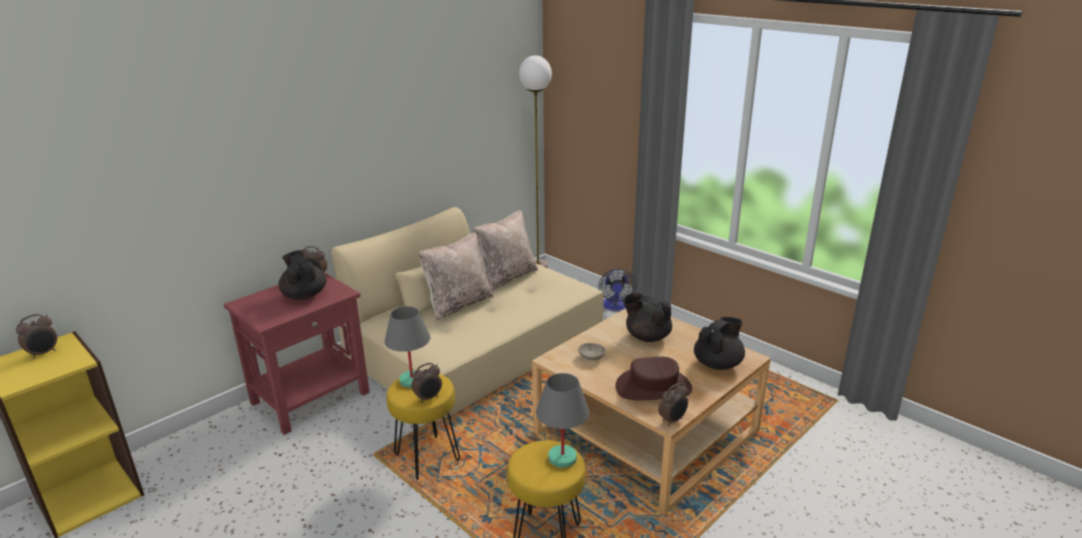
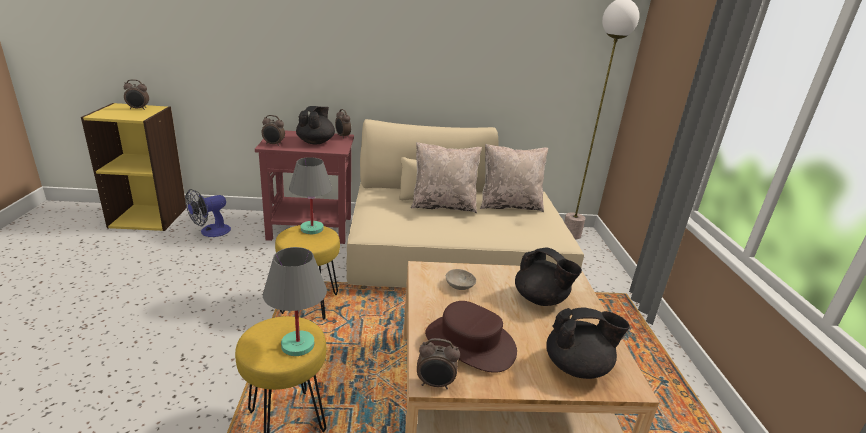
camera: 40 degrees right, 0 degrees up
alarm clock [411,363,442,403] -> alarm clock moved to [261,115,285,146]
fan [599,269,636,311] -> fan moved to [185,189,231,237]
black teapot [623,293,672,342] -> black teapot turned 150 degrees clockwise [515,248,582,306]

